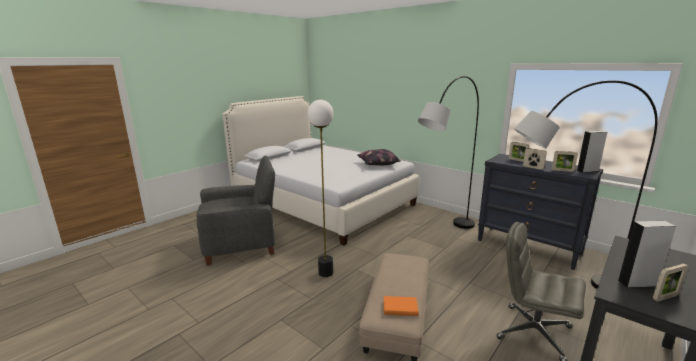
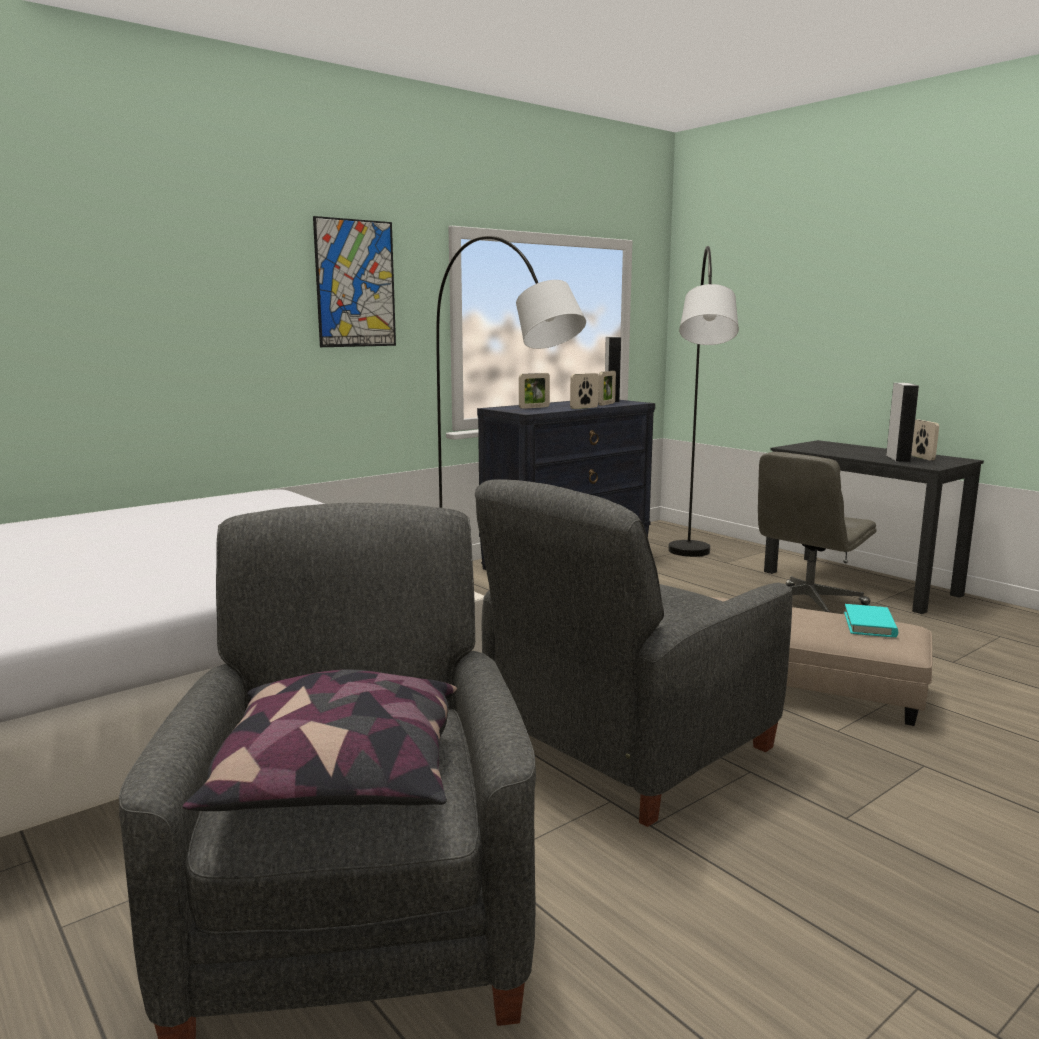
camera: 80 degrees left, 5 degrees down
floor lamp [308,100,333,277] -> grey armchair [475,479,792,827]
pillow [357,149,401,165] -> pillow moved to [182,669,457,811]
orange book [384,296,419,316] -> turquoise book [844,604,898,637]
none -> picture [313,216,396,347]

